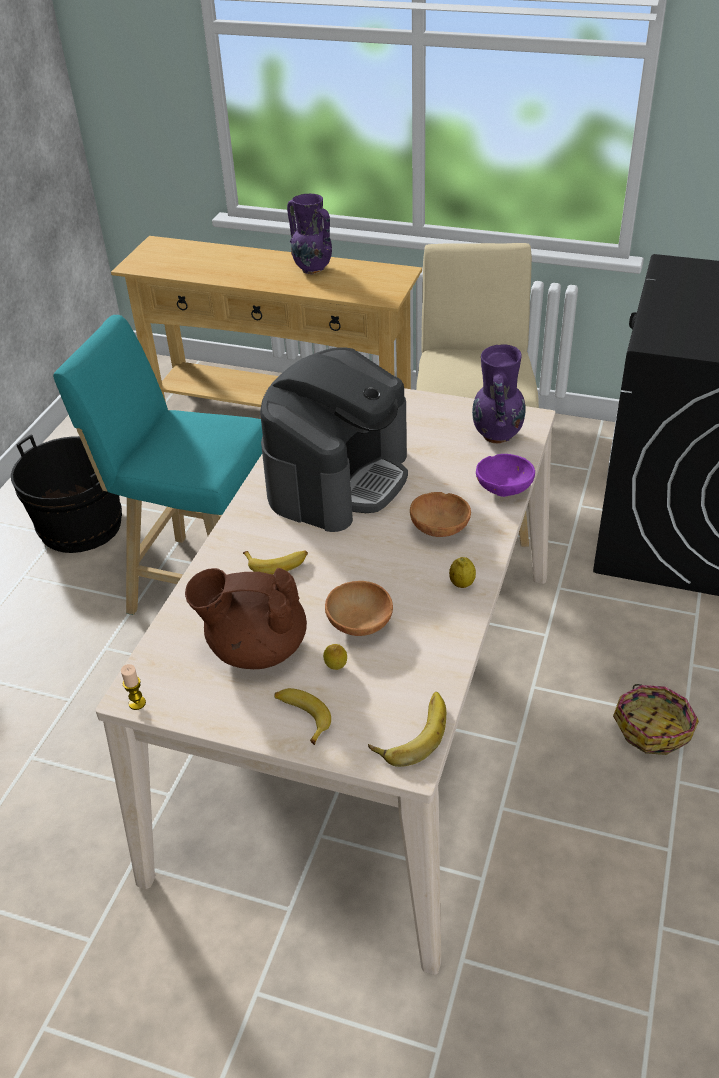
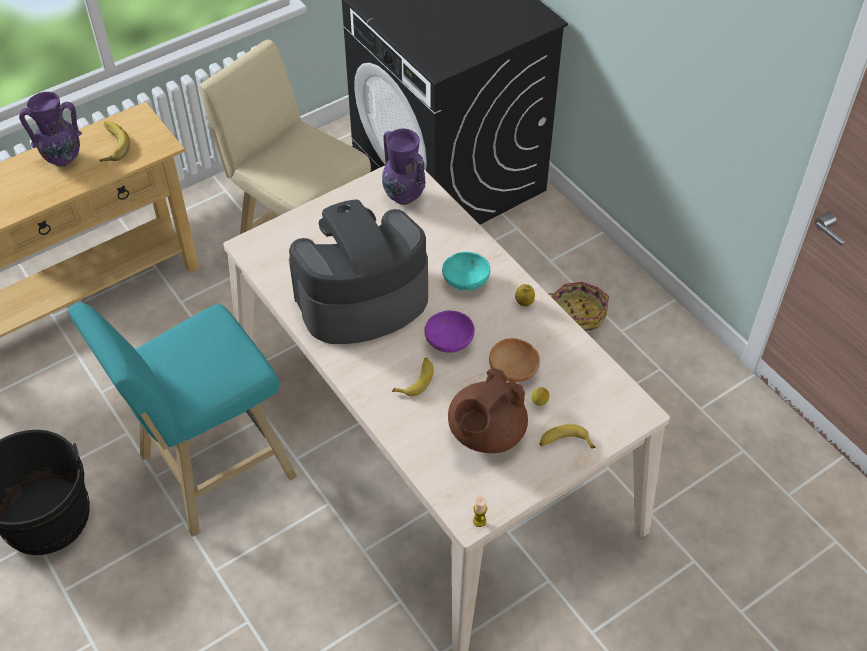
camera: 55 degrees left, 10 degrees up
coffee machine [260,347,408,532] -> coffee machine turned 90 degrees counterclockwise [289,200,428,344]
banana [368,692,446,767] -> banana moved to [100,121,130,162]
brown bowl [410,492,471,537] -> turquoise bowl [442,252,490,291]
purple bowl [476,454,535,497] -> purple bowl moved to [424,311,475,353]

